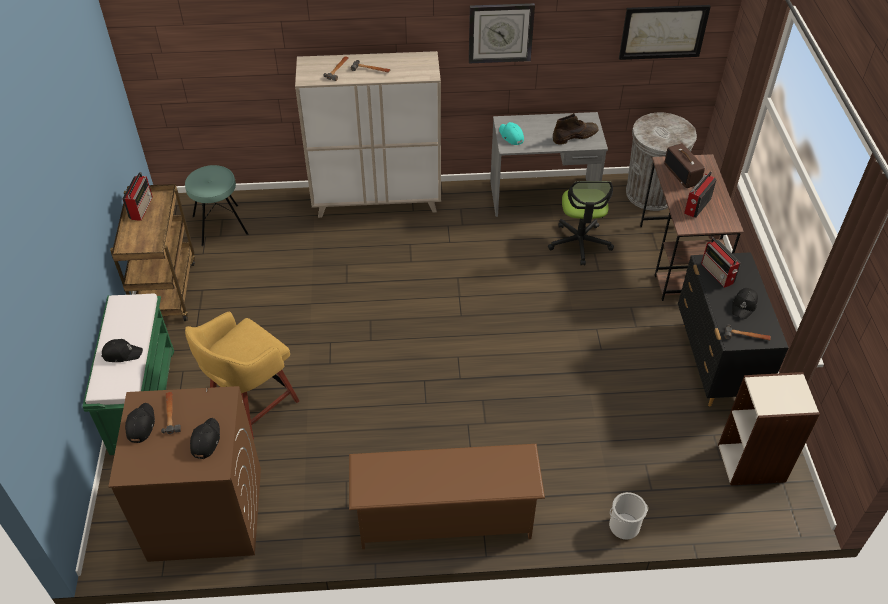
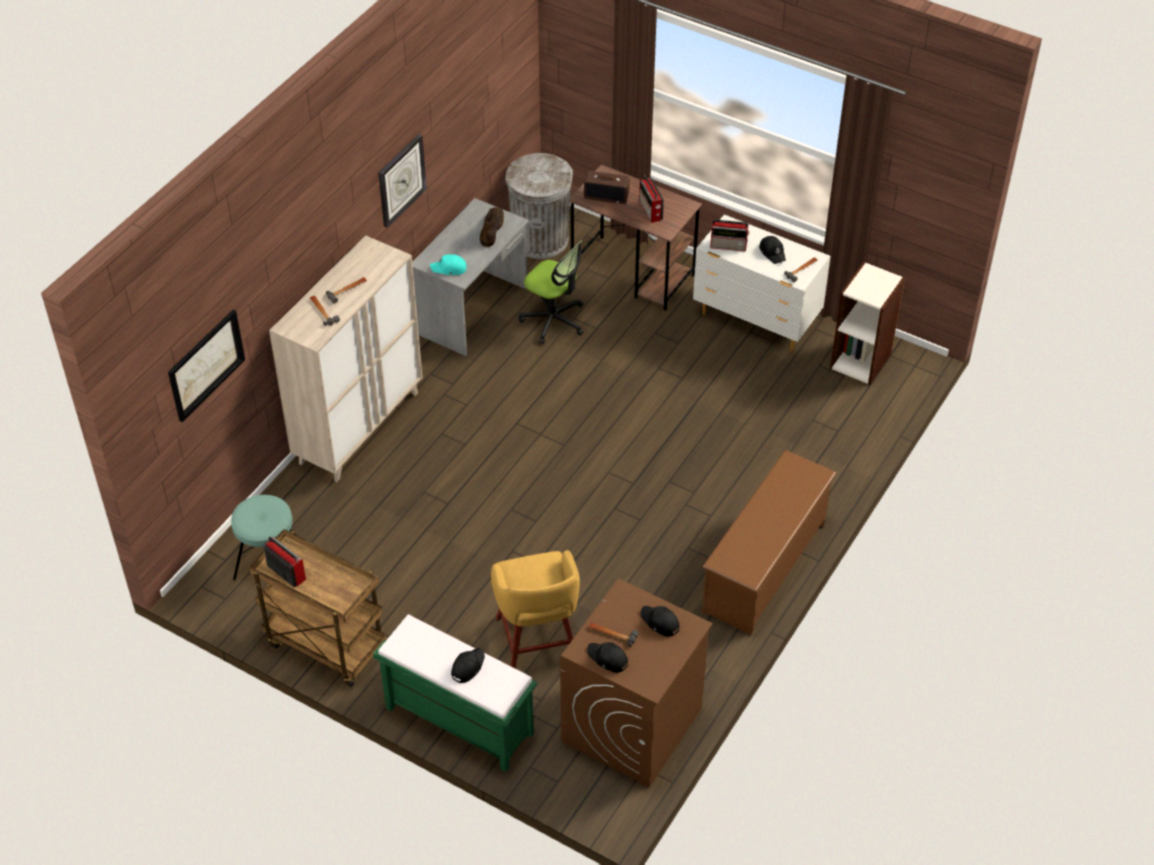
camera: 55 degrees left, 0 degrees up
bucket [609,492,648,540] -> none
picture [619,5,711,60] -> picture moved to [168,310,245,422]
black dresser [678,252,789,406] -> white dresser [693,215,831,351]

